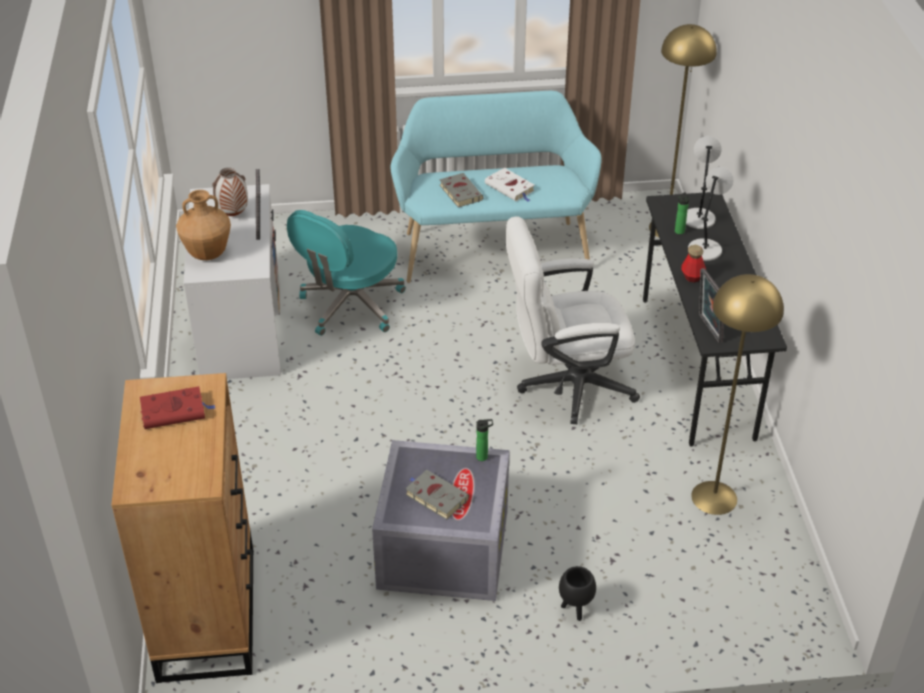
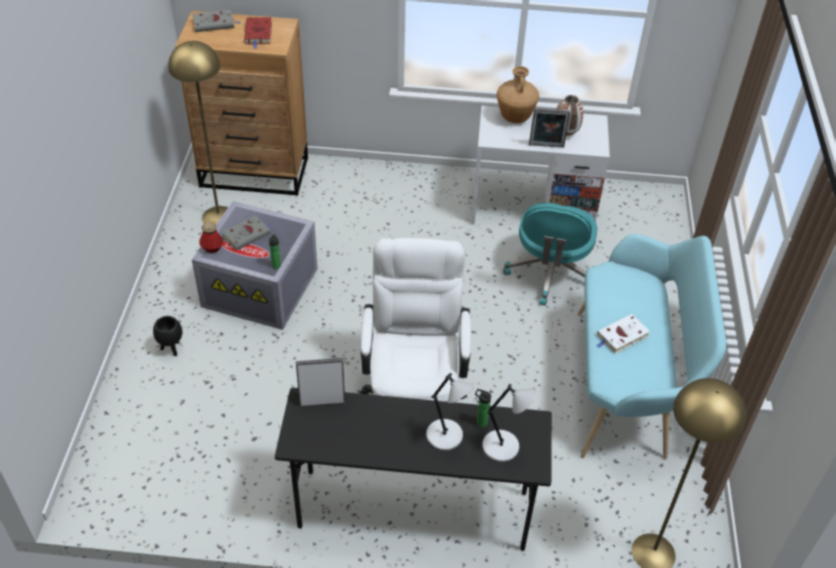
camera: 100 degrees right, 5 degrees up
turquoise office chair [287,210,406,336] -> turquoise office chair turned 120 degrees counterclockwise [503,203,597,306]
grey book [439,173,483,207] -> grey book moved to [193,10,241,32]
bottle [681,245,706,283] -> bottle moved to [199,223,223,253]
yellow floor lamp [691,274,784,515] -> yellow floor lamp moved to [168,41,228,225]

